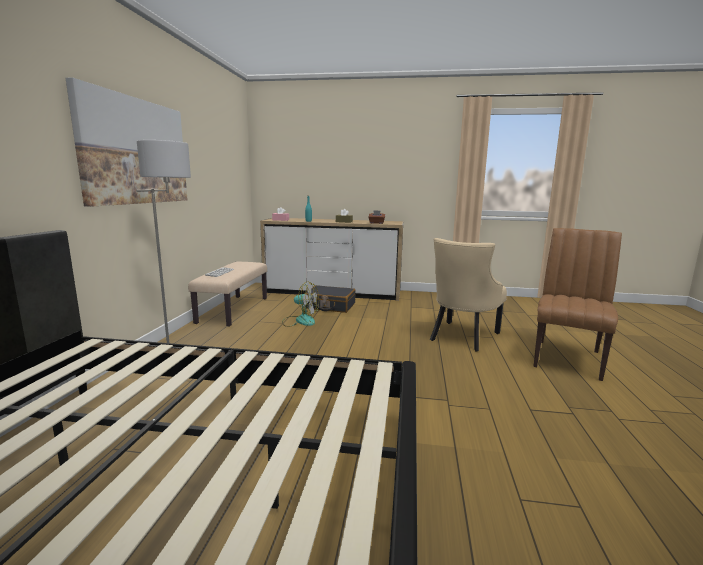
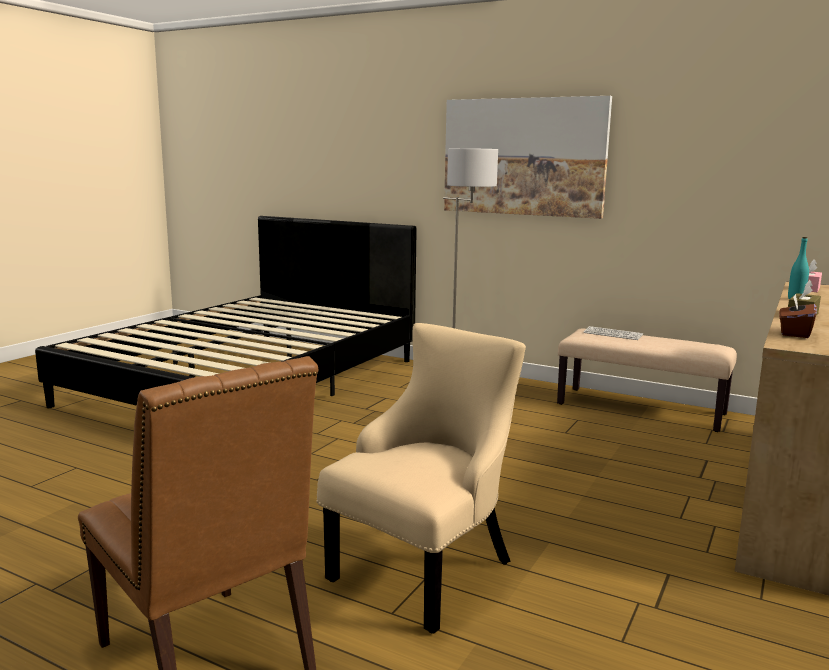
camera: 110 degrees right, 0 degrees up
fan [282,281,319,327] -> none
black suitcase [304,285,356,313] -> none
beige chair [430,238,507,352] -> beige chair turned 75 degrees clockwise [316,323,526,634]

